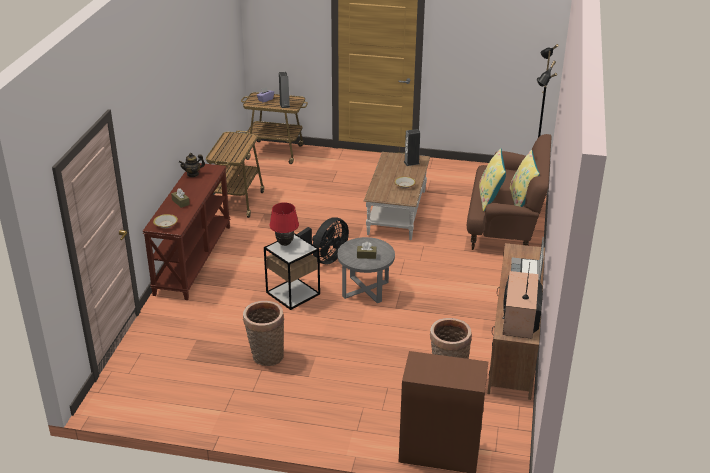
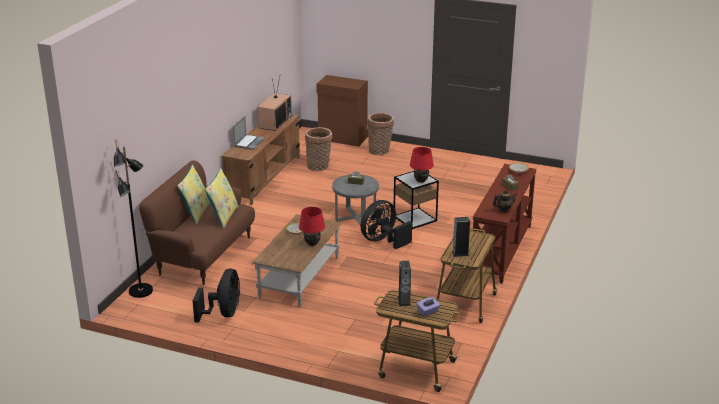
camera: 170 degrees left, 5 degrees down
basket [243,301,284,366] -> basket moved to [368,113,394,155]
speaker [404,129,420,166] -> speaker moved to [452,217,470,257]
none -> black fan [193,268,240,322]
none -> red table lamp [299,207,325,246]

